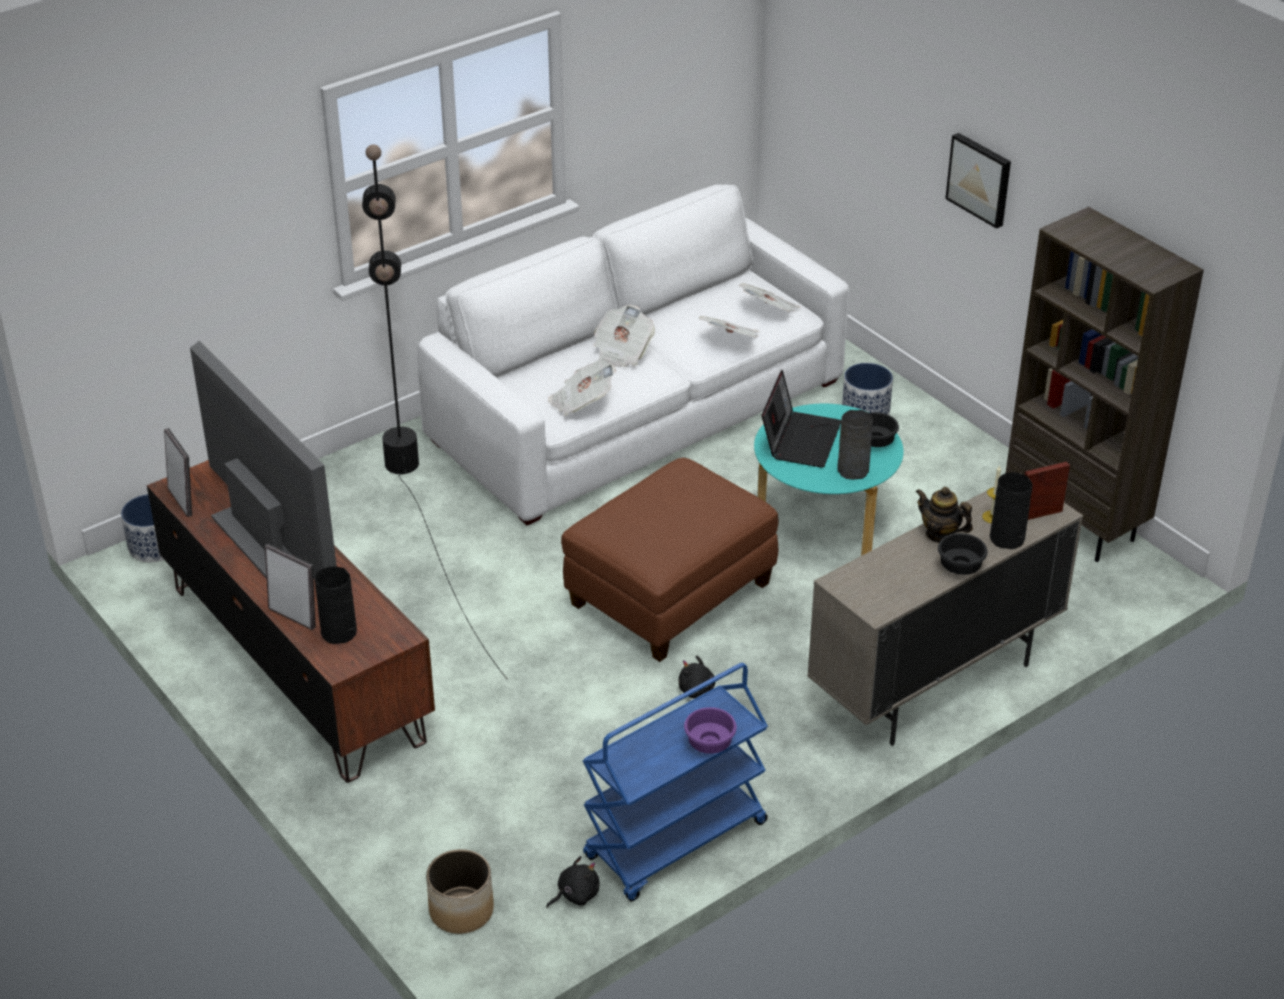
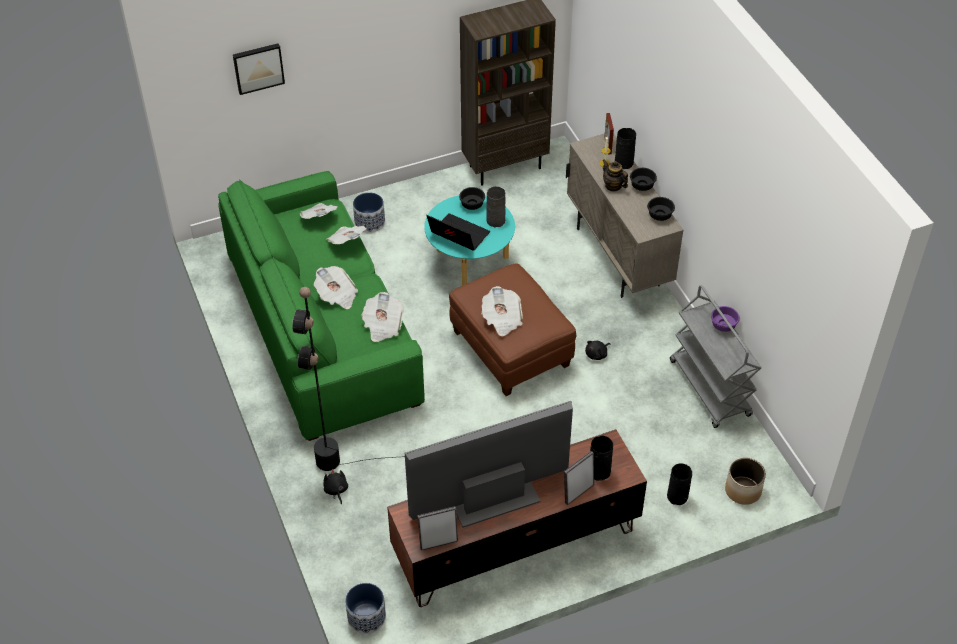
camera: 75 degrees left, 10 degrees up
white sofa [417,184,849,525] -> green sofa [218,171,425,441]
black plush toy [546,856,600,908] -> black plush toy moved to [324,469,348,505]
blue cart [583,663,768,901] -> grey cart [670,285,761,428]
teapot [916,487,973,543] -> teapot turned 90 degrees clockwise [602,159,628,192]
picture [945,133,1011,229] -> picture moved to [233,43,285,95]
none -> newspaper [482,286,523,336]
none -> black bowl [647,197,675,221]
none -> black vase [667,463,692,505]

